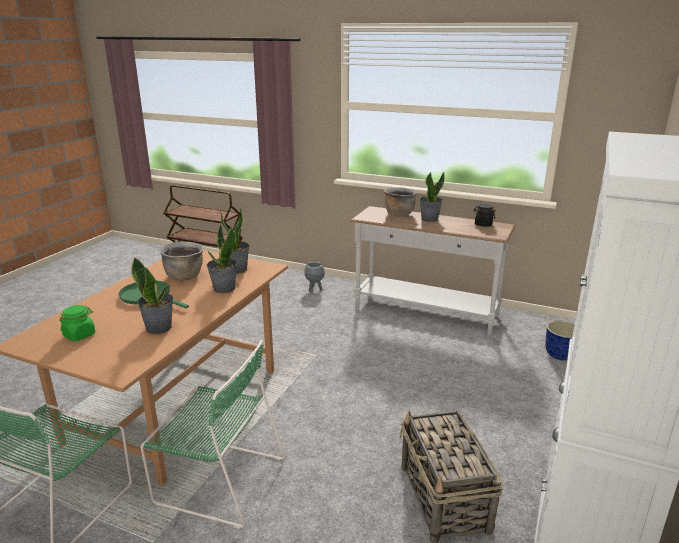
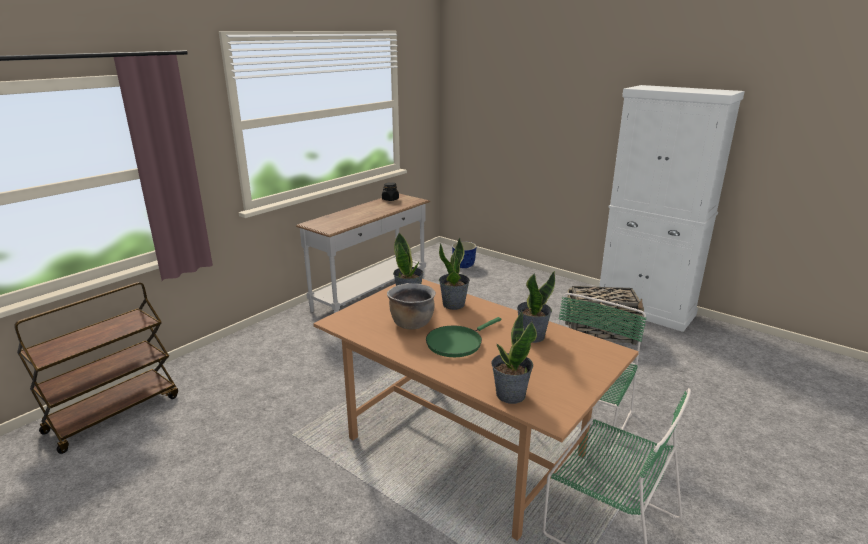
camera: 75 degrees left, 0 degrees up
green jar [59,305,95,341] -> none
grey planter [304,262,325,292] -> none
brown cooking pot [384,187,417,216] -> none
potted plant [419,172,445,222] -> potted plant moved to [491,311,537,404]

